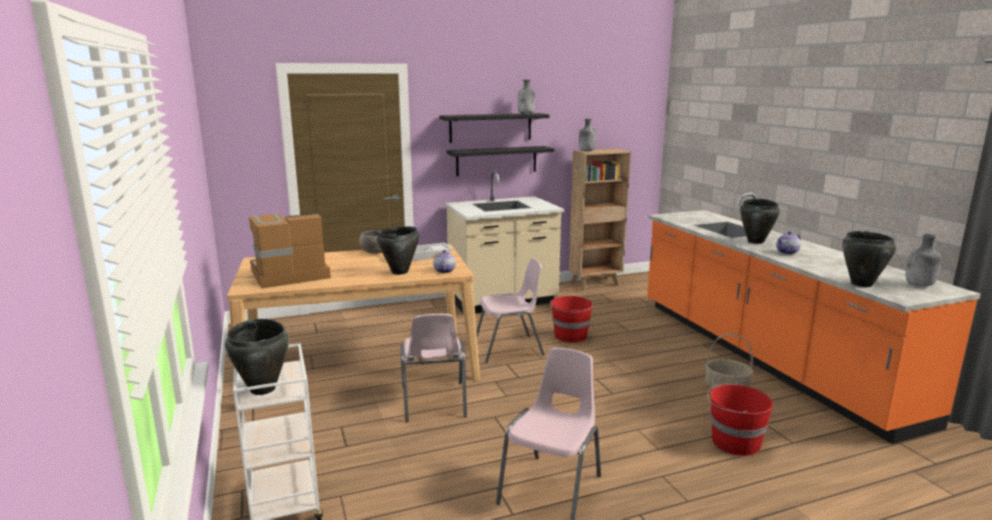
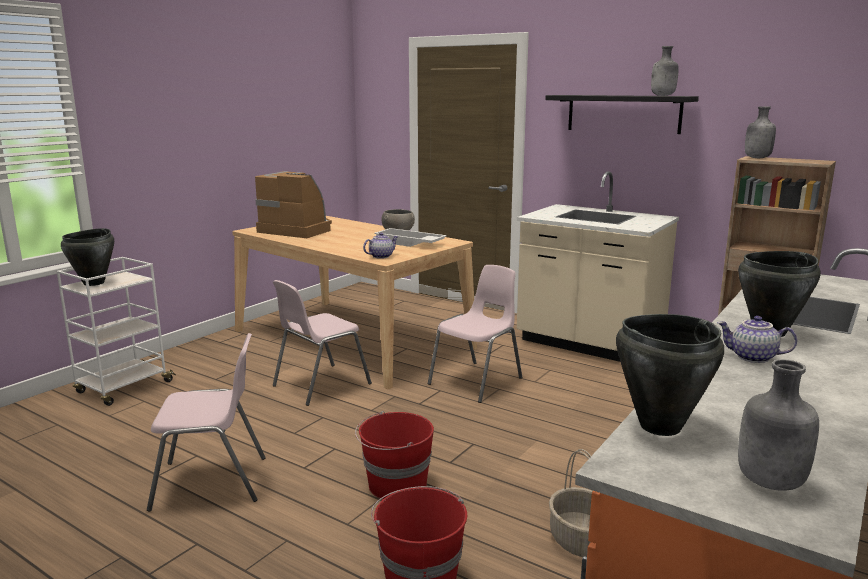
camera: 55 degrees right, 0 degrees up
black cooking pot [377,227,419,275] -> none
black shelf [446,146,554,176] -> none
pink chair [476,258,545,363] -> pink chair turned 90 degrees counterclockwise [428,265,522,403]
red bucket [550,296,594,343] -> red bucket moved to [355,411,434,499]

